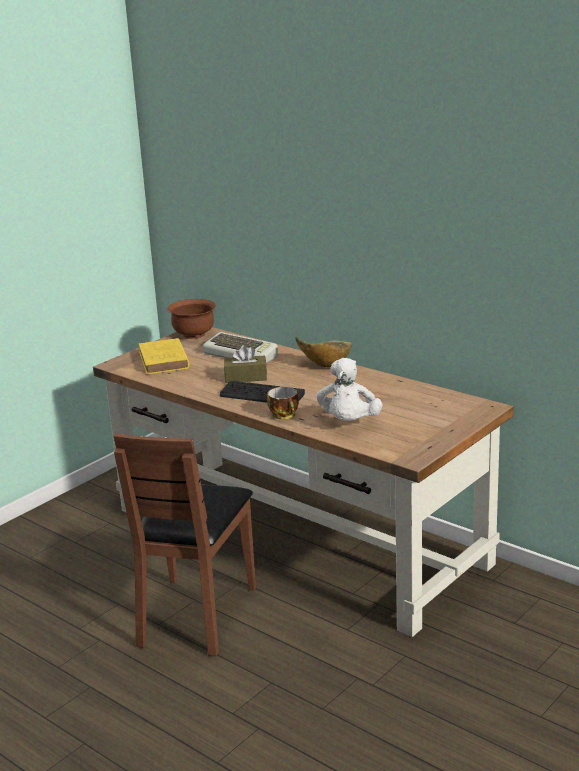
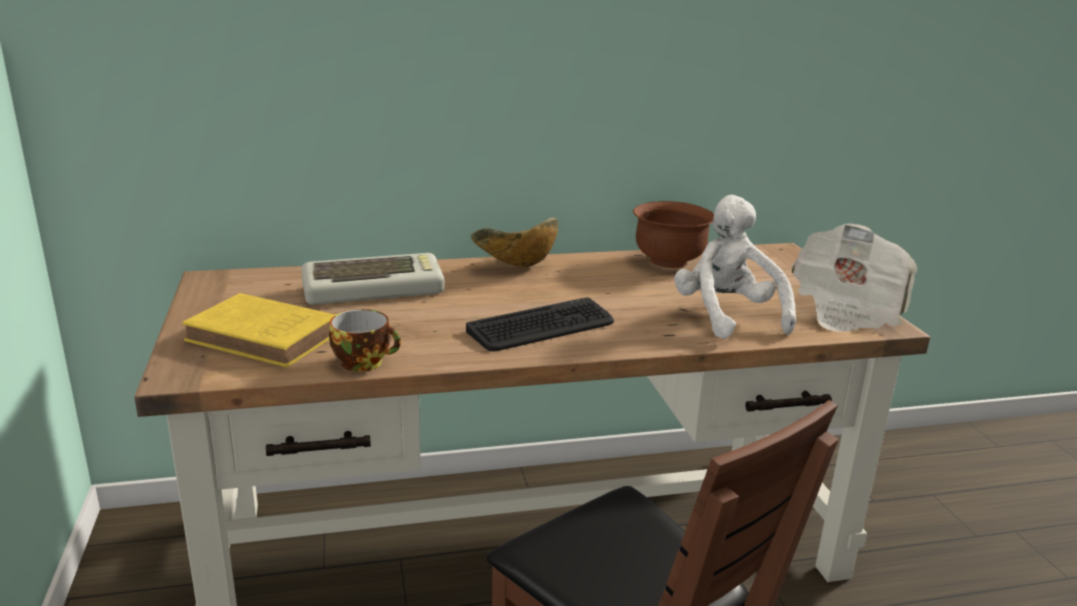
camera: 55 degrees left, 0 degrees up
brown bowl [168,299,216,339] -> brown bowl moved to [633,201,714,268]
brown tissue box [224,345,267,383] -> none
cup [267,387,299,419] -> cup moved to [329,309,401,372]
white plush toy [316,358,382,421] -> white plush toy turned 150 degrees counterclockwise [674,195,796,339]
none -> newspaper [791,223,918,332]

